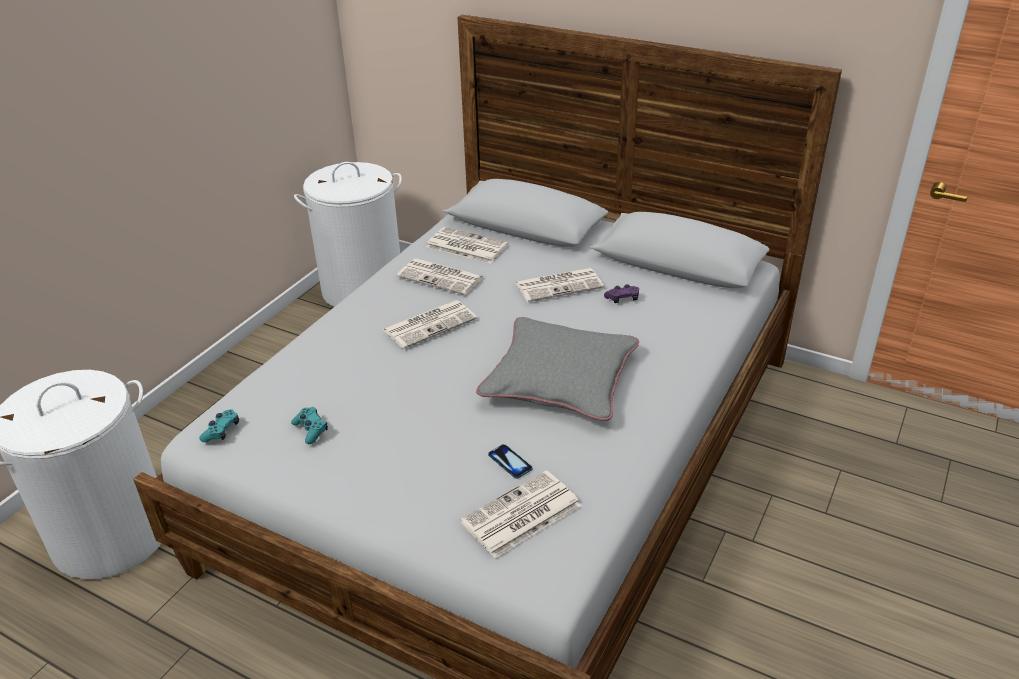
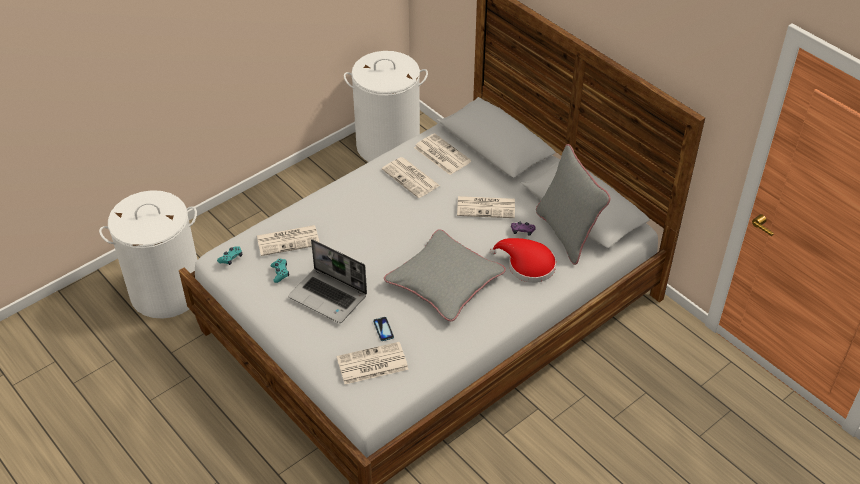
camera: 20 degrees right, 10 degrees up
newspaper [383,300,477,349] -> newspaper moved to [257,225,320,256]
none -> laptop [288,239,367,323]
none -> red hat [490,238,556,283]
none -> grey pillow [536,144,610,265]

